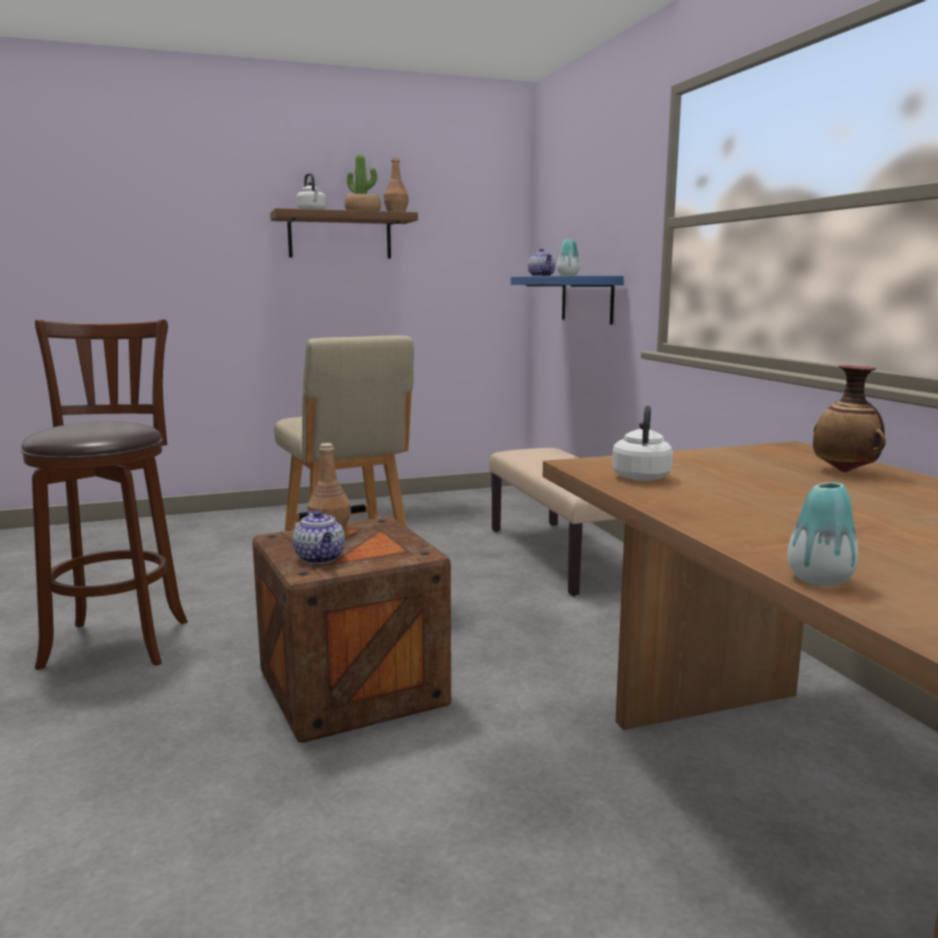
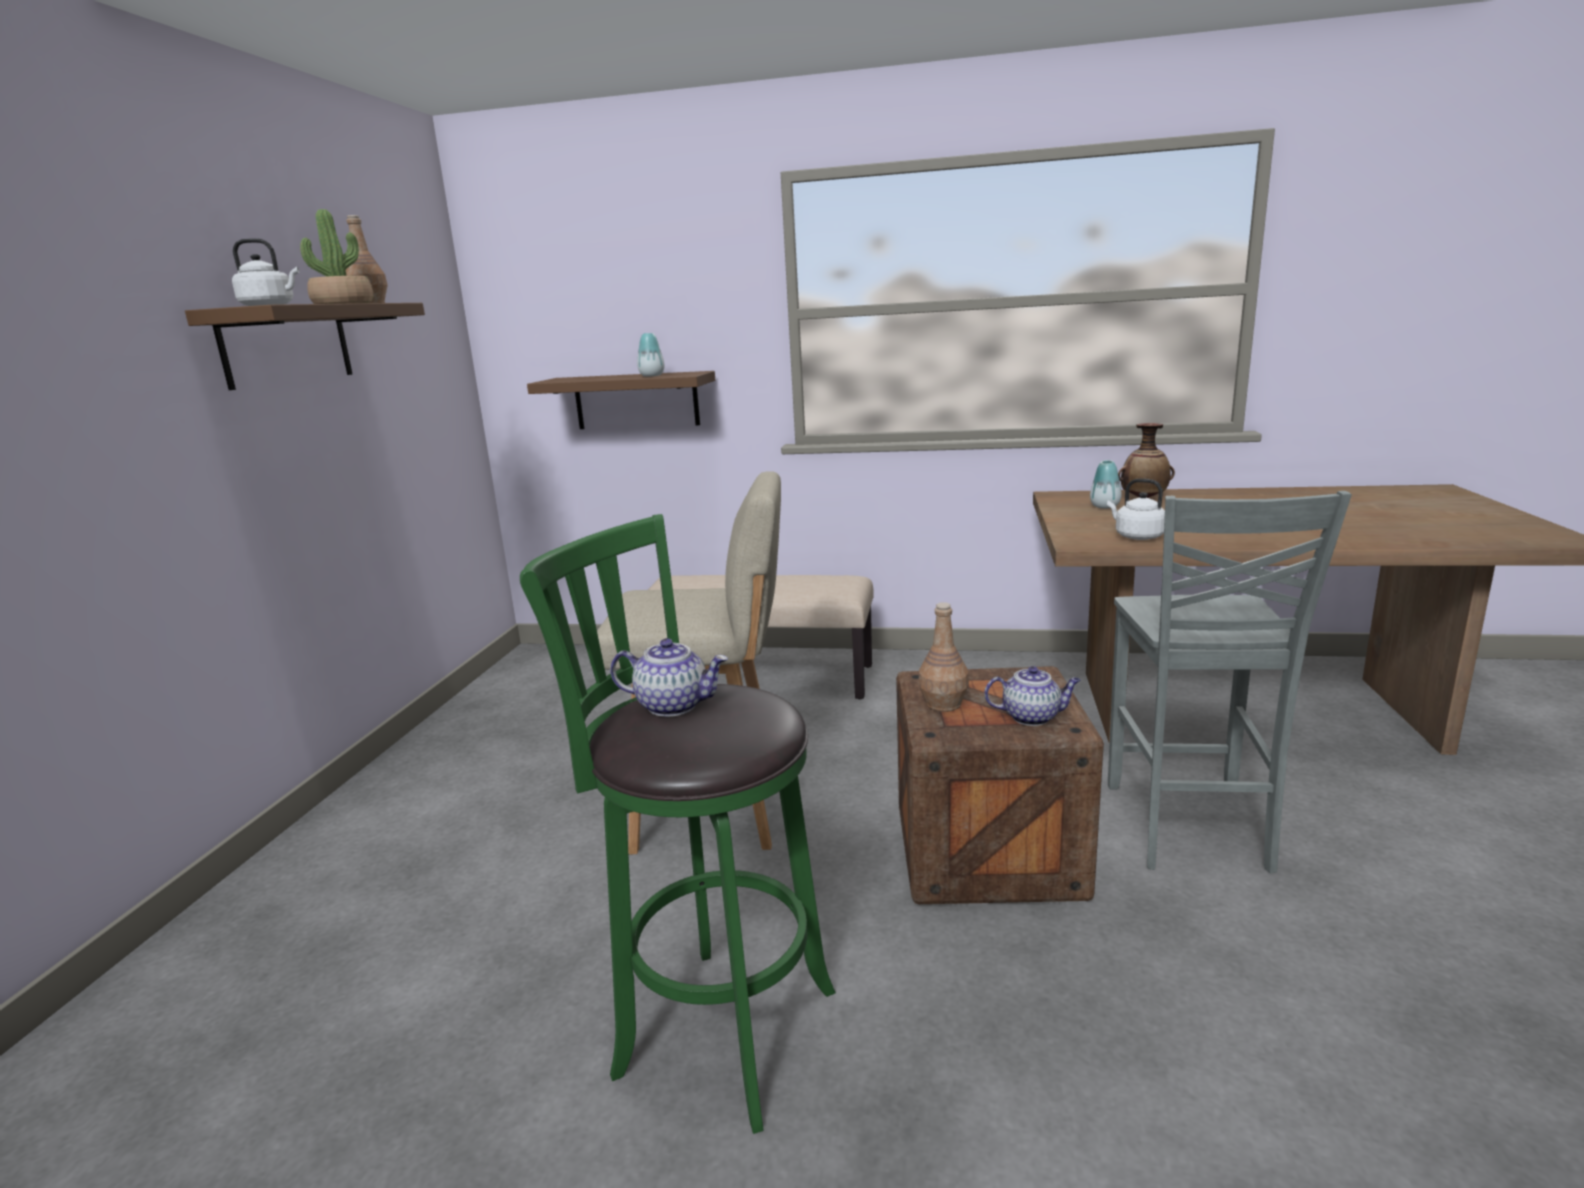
camera: 60 degrees left, 5 degrees up
brown stool [21,319,188,670] -> green stool [520,514,836,1134]
blue shelf [511,276,624,325] -> brown shelf [527,371,715,429]
teapot [528,248,555,276] -> teapot moved to [610,638,728,717]
vase [787,482,858,586] -> vase moved to [1090,460,1122,509]
none -> grey chair [1108,491,1352,873]

